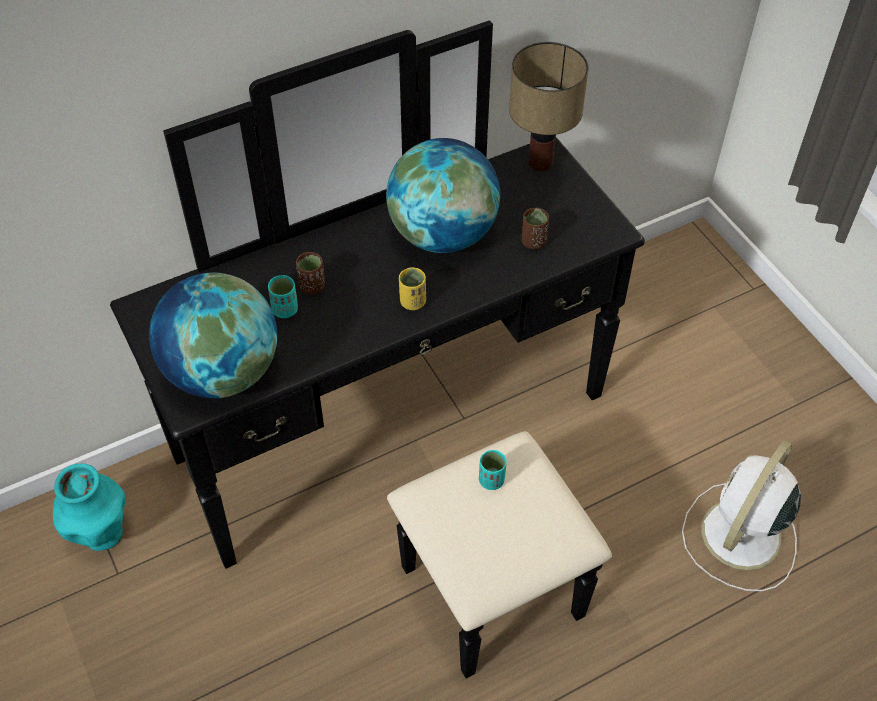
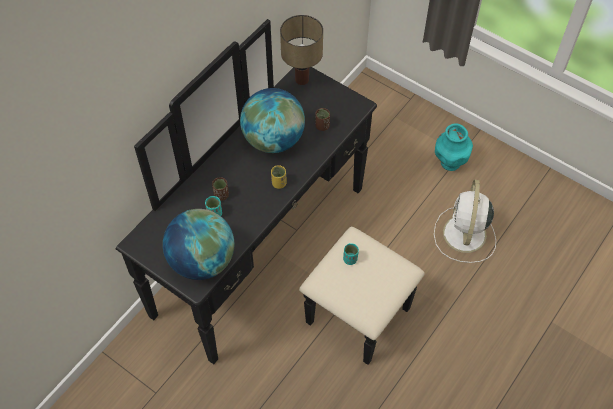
camera: 25 degrees left, 5 degrees up
turquoise vase [53,463,125,551] -> turquoise vase moved to [435,123,473,171]

